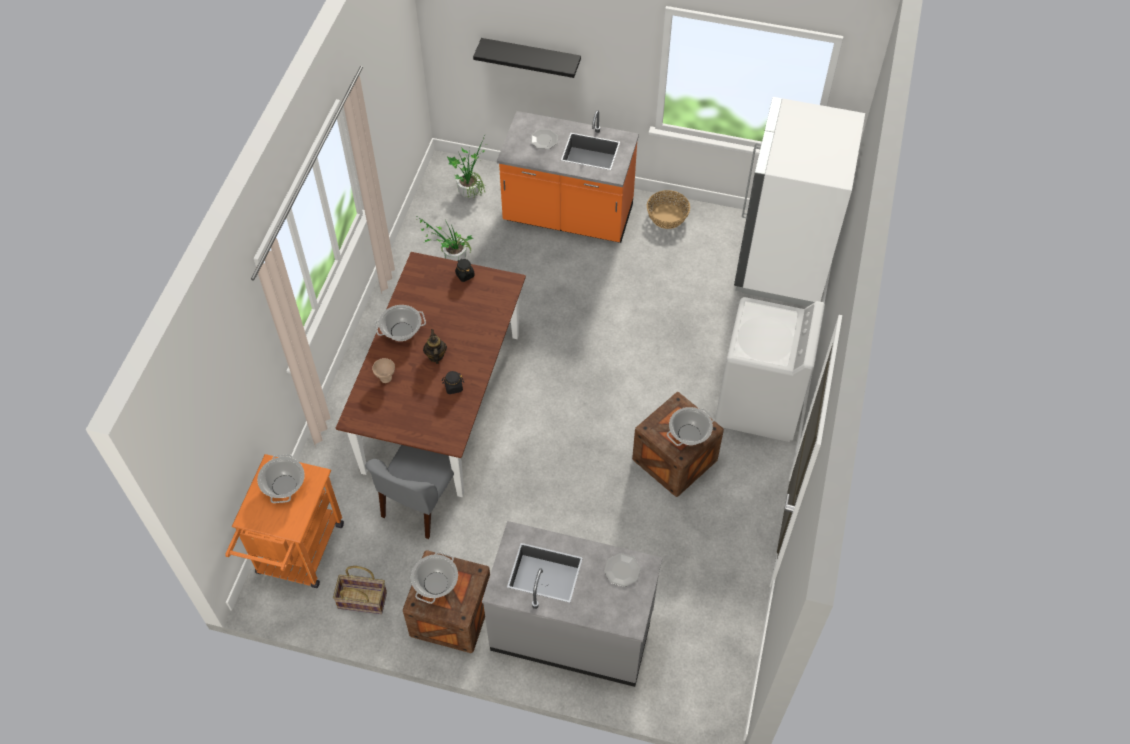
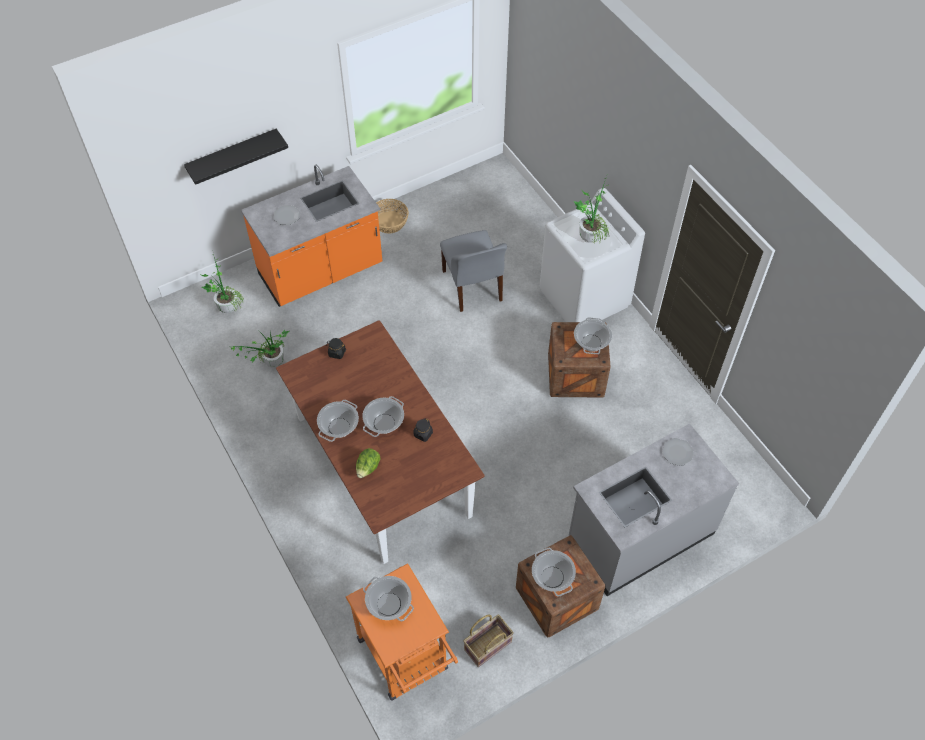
camera: 45 degrees left, 0 degrees up
grey chair [365,445,462,539] -> grey chair moved to [440,230,507,312]
beige bowl [372,358,395,383] -> lettuce [356,448,380,478]
teapot [423,329,447,364] -> cooking pot [362,396,404,437]
white fridge [734,97,865,306] -> none
none -> potted plant [574,176,609,243]

